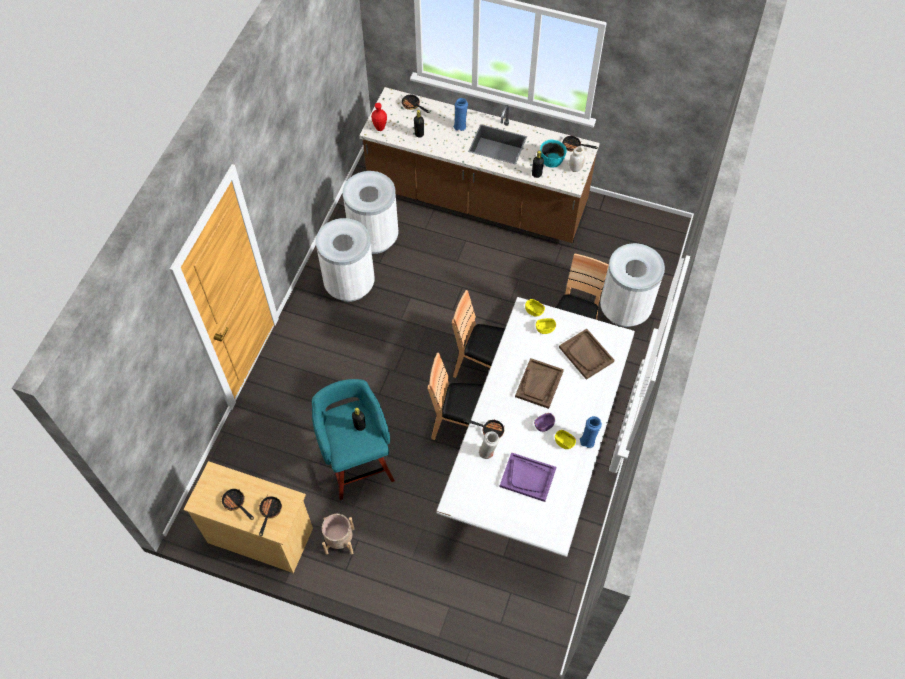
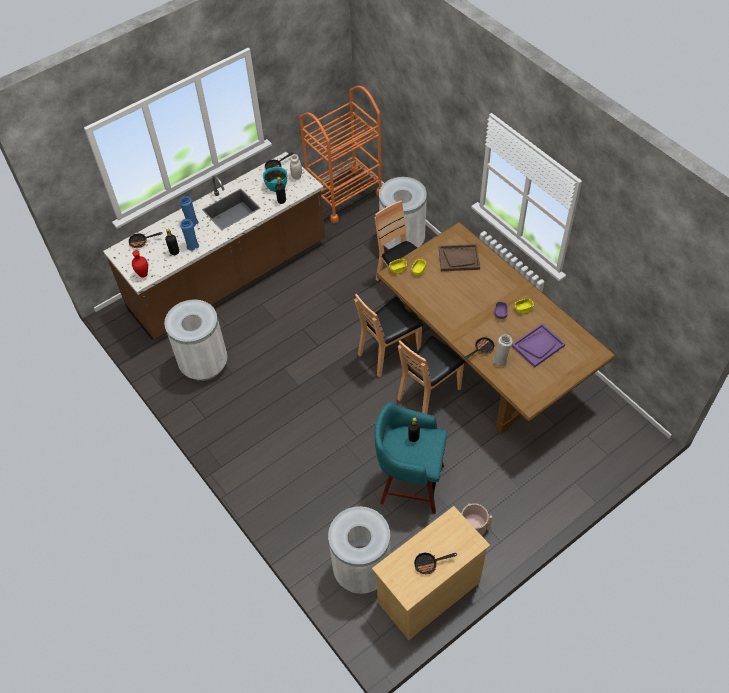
camera: 55 degrees left, 5 degrees down
frying pan [259,496,282,536] -> none
white trash can [315,218,375,302] -> white trash can moved to [328,506,390,594]
white dining table [436,297,635,557] -> brown dining table [377,222,615,434]
brown tray [515,358,564,409] -> none
blue vase [580,416,602,448] -> blue vase moved to [180,219,199,251]
none -> orange cart [299,85,382,223]

